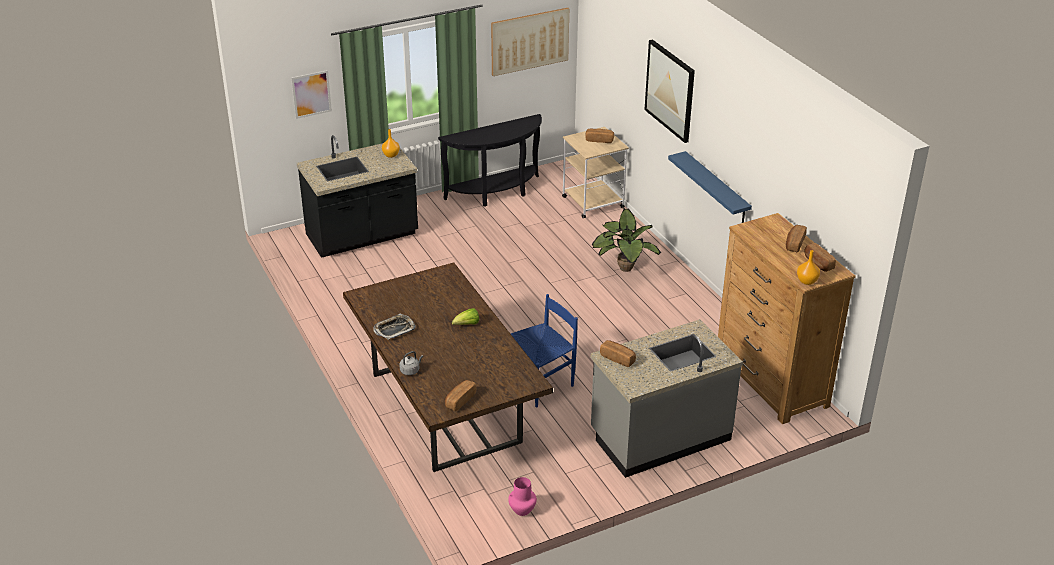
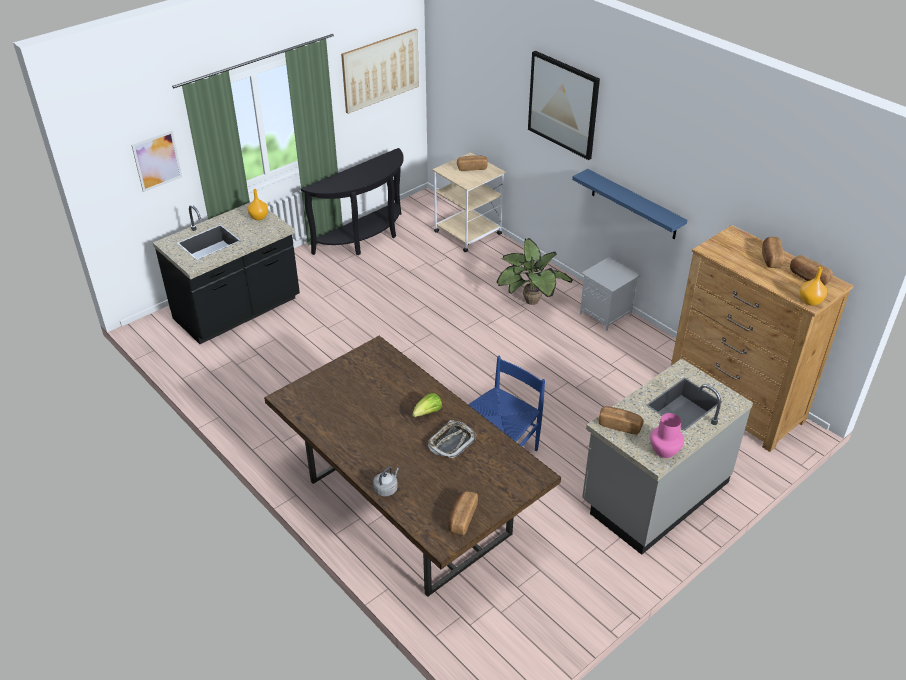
camera: 15 degrees left, 5 degrees up
tray [373,314,416,340] -> tray moved to [428,420,476,459]
pink vase [508,477,537,516] -> pink vase moved to [650,413,684,458]
none -> grey nightstand [580,257,640,331]

